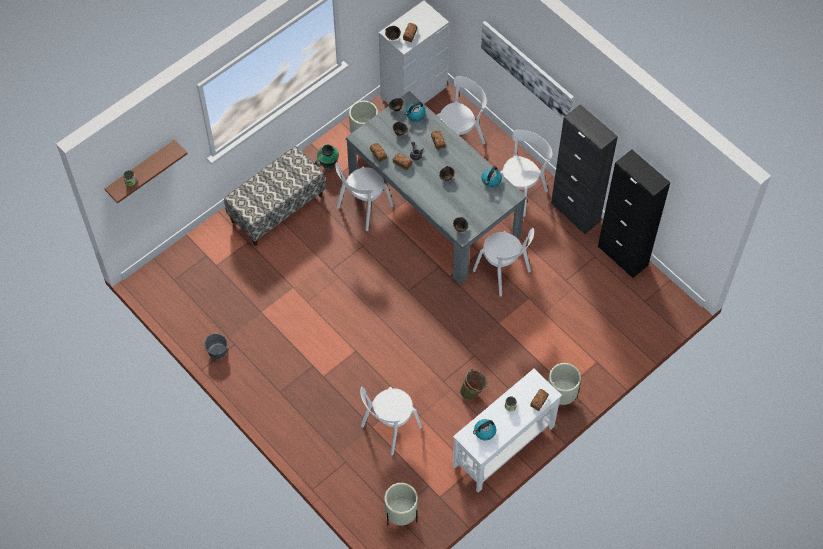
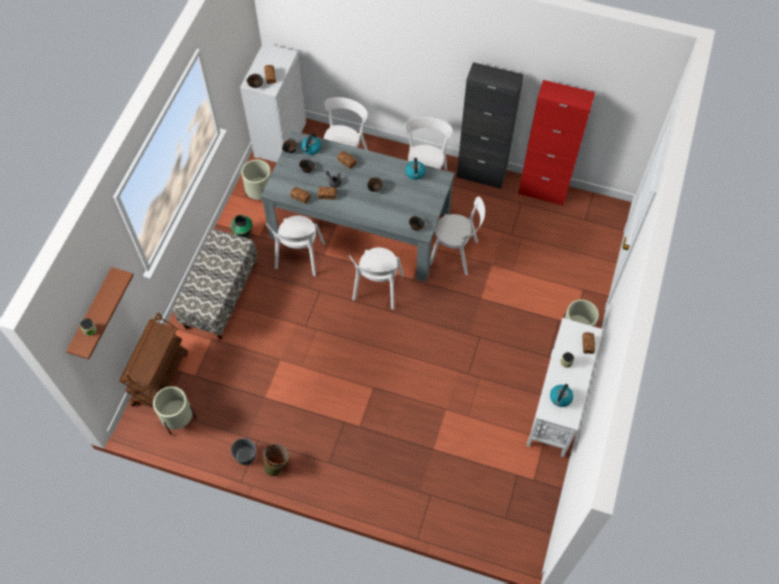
camera: 30 degrees left, 0 degrees up
white chair [360,387,422,455] -> white chair moved to [349,247,404,310]
beige planter [384,483,418,525] -> beige planter moved to [153,386,196,435]
green bucket [460,369,488,400] -> green bucket moved to [262,444,289,477]
picture [481,21,574,119] -> none
black cabinet [598,150,671,278] -> red cabinet [518,80,595,206]
none -> brown cart [119,313,188,408]

